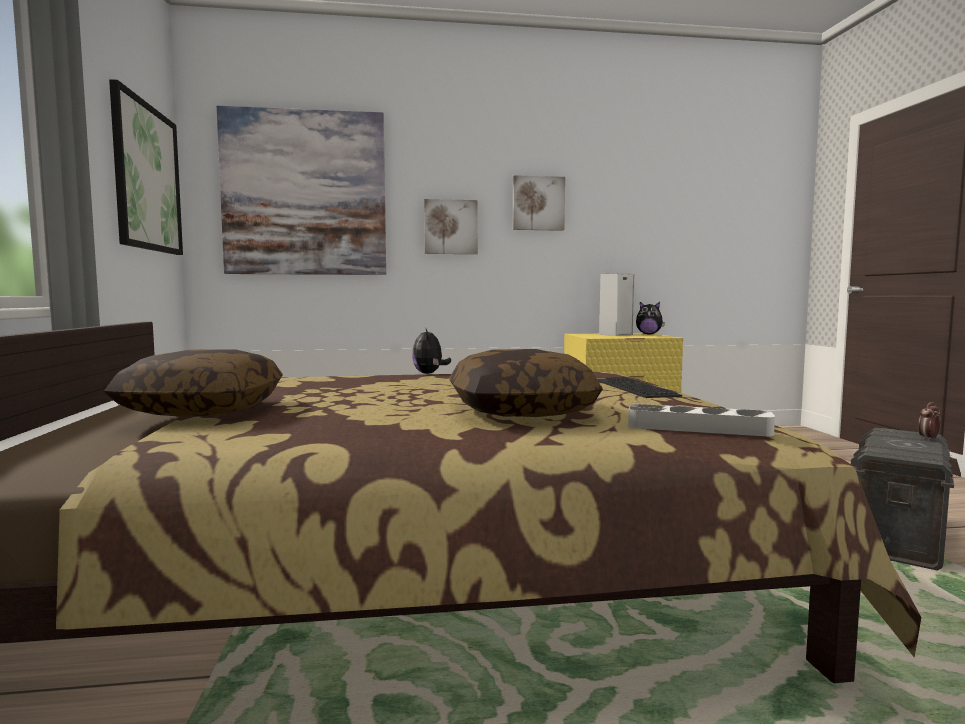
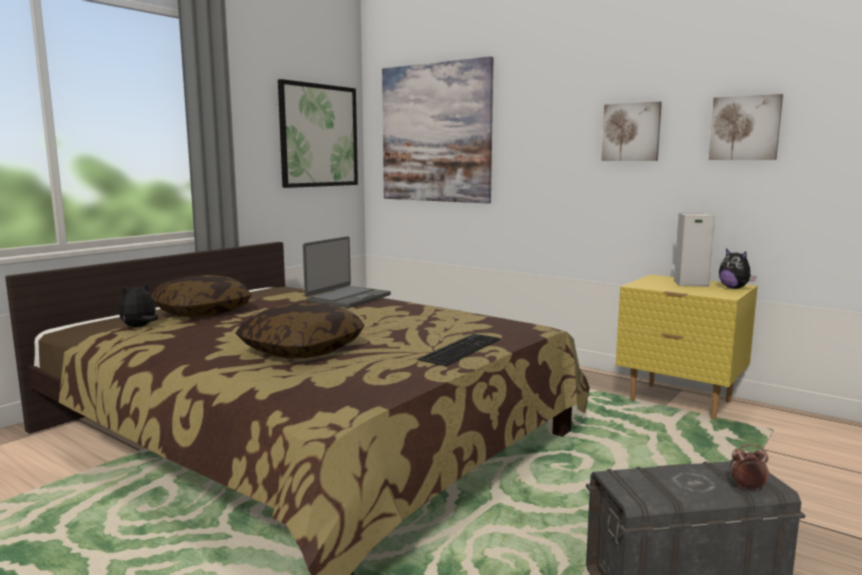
camera: 45 degrees right, 5 degrees up
plush toy [412,329,451,374] -> plush toy moved to [119,282,159,327]
picture [424,199,478,254] -> picture moved to [709,94,783,160]
grey tray [628,404,775,436] -> none
none -> laptop [303,236,391,308]

